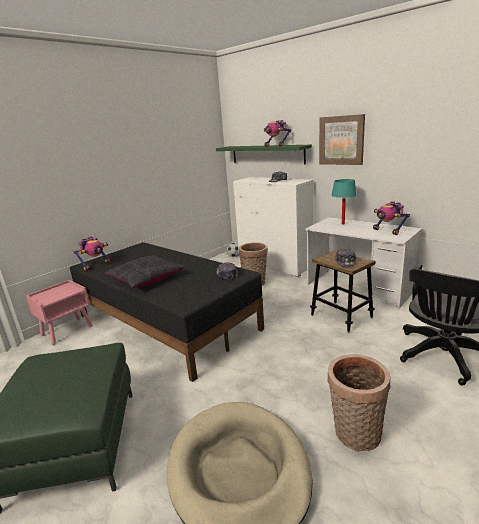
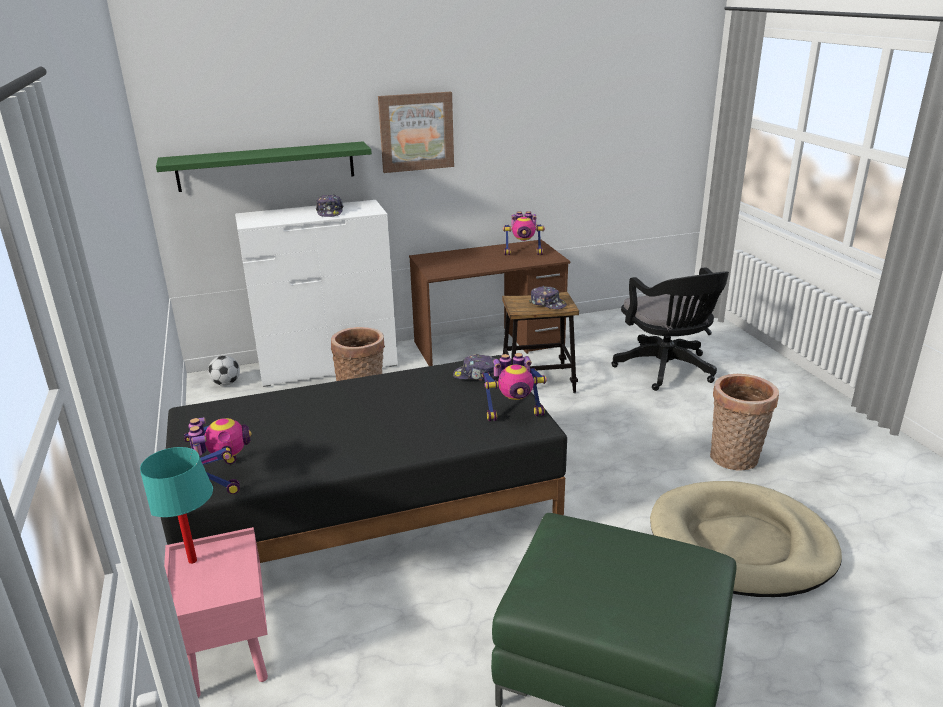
camera: 60 degrees left, 5 degrees up
black pillow [105,255,185,288] -> none
toy robot [264,120,291,147] -> toy robot moved to [481,353,547,421]
white desk [305,217,423,309] -> brown desk [409,240,570,366]
turquoise table lamp [331,179,357,225] -> turquoise table lamp moved to [140,447,213,564]

